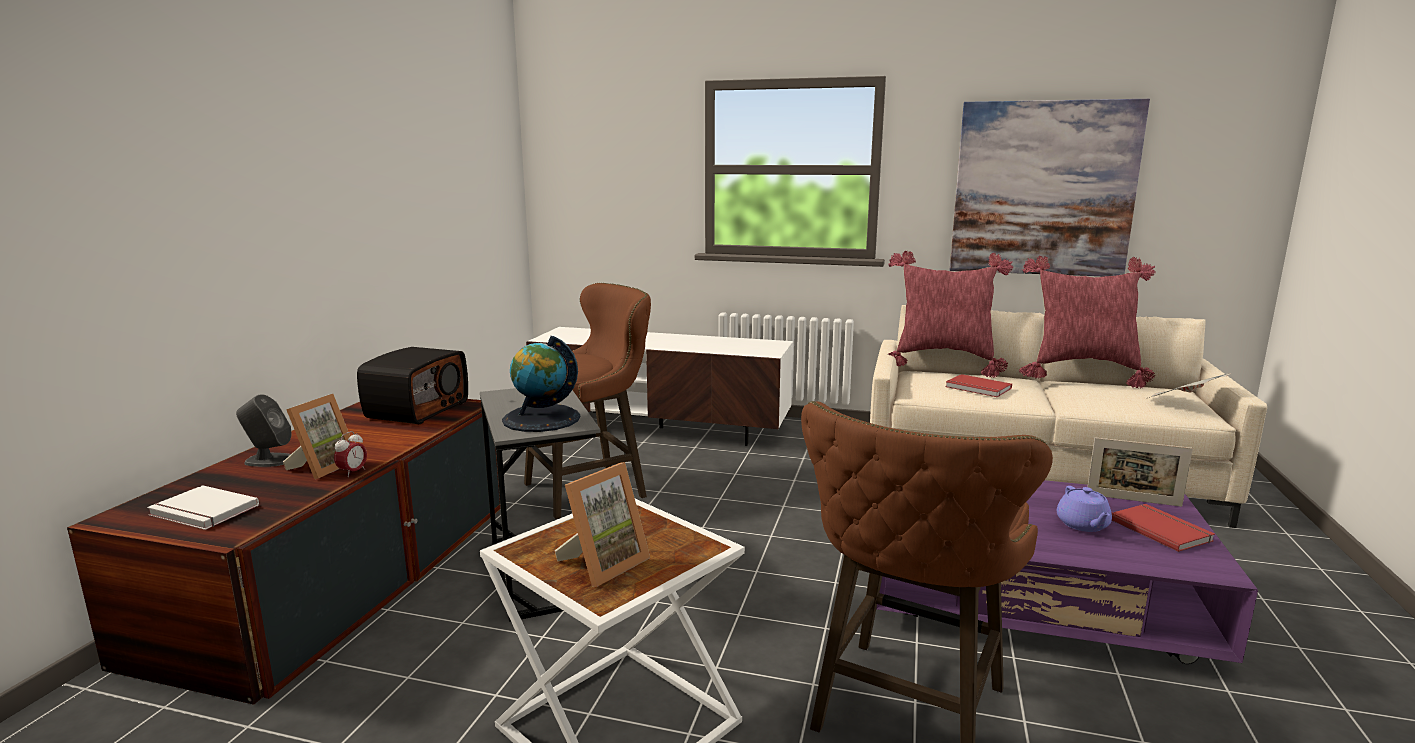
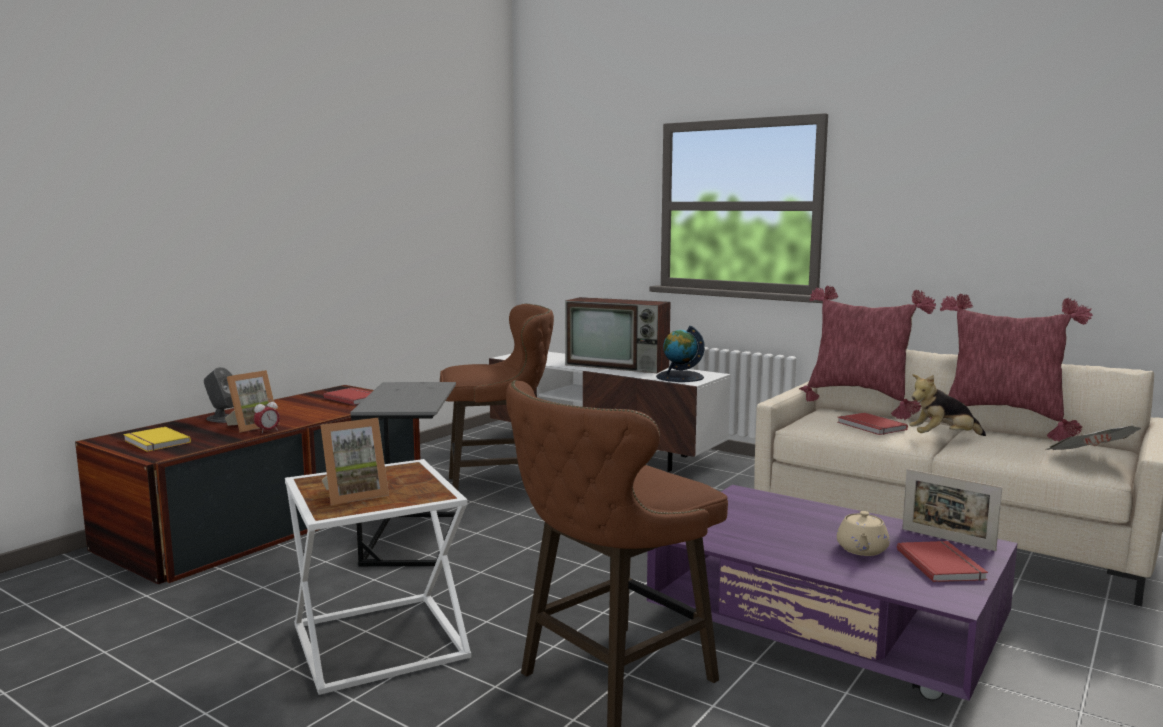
camera: 20 degrees right, 5 degrees down
white book [147,485,259,530] -> yellow book [123,427,191,452]
radio [357,347,468,424] -> red book [323,388,371,405]
globe [502,336,580,432] -> globe moved to [656,326,705,382]
picture [950,99,1150,276] -> none
purple teapot [1057,486,1112,532] -> beige teapot [837,511,890,556]
none -> television [565,297,670,373]
none -> plush toy [909,374,986,436]

